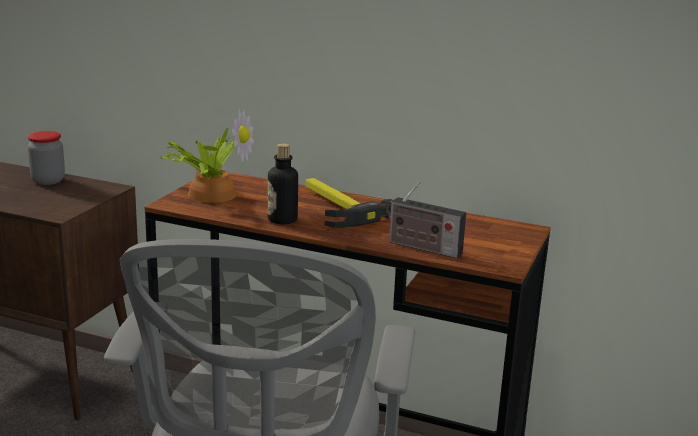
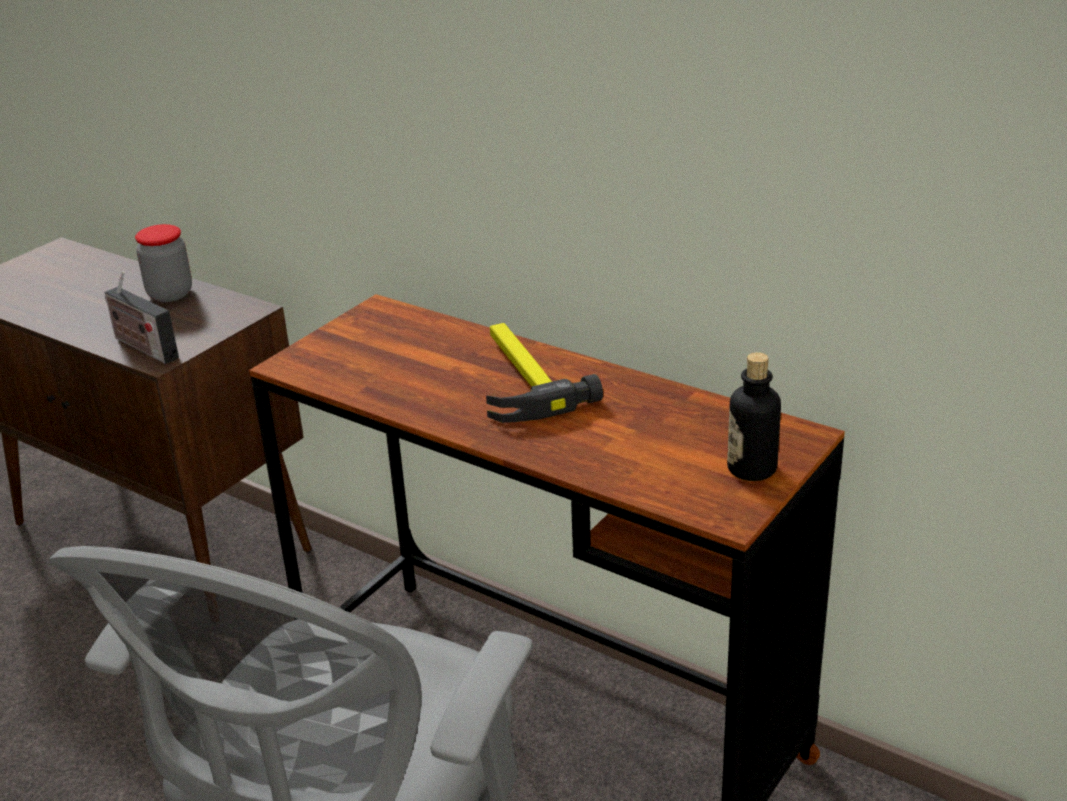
camera: 15 degrees right, 10 degrees up
potted plant [160,109,254,203] -> none
bottle [268,143,298,224] -> bottle moved to [727,352,781,481]
radio [385,181,466,259] -> radio moved to [105,271,179,364]

